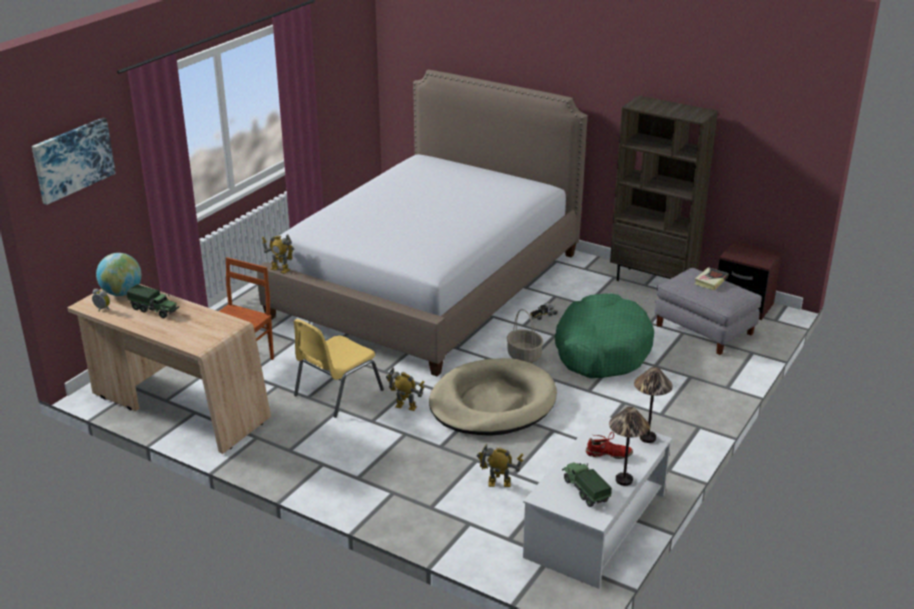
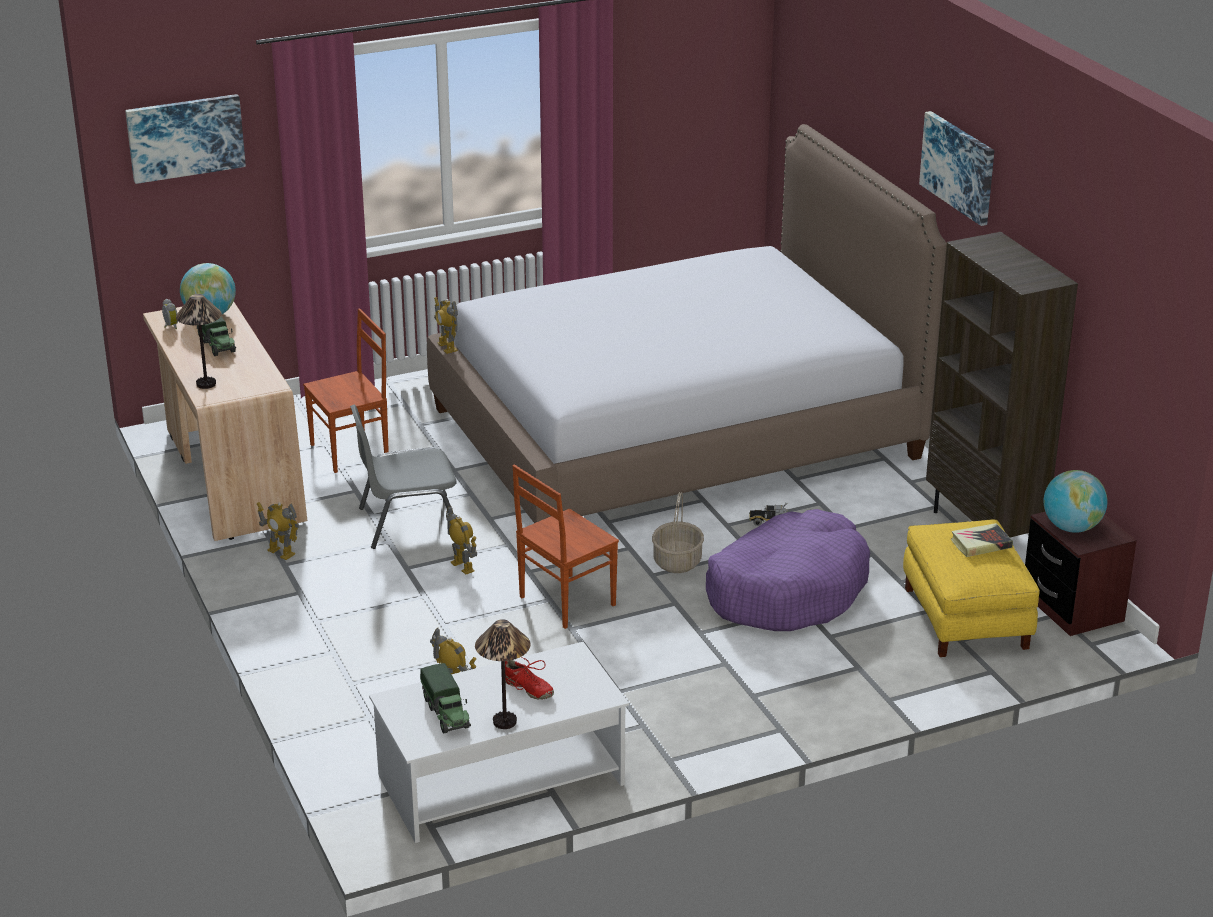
camera: 35 degrees right, 0 degrees up
yellow chair [293,319,384,418] -> grey chair [350,405,457,549]
beige dog bed [429,358,557,436] -> brown chair [512,465,619,629]
green dog bed [554,293,654,378] -> purple dog bed [706,509,870,631]
toy truck [562,463,612,507] -> toy truck turned 150 degrees clockwise [420,663,471,734]
table lamp [634,367,673,443] -> table lamp moved to [176,294,222,389]
grey ottoman [654,268,762,355] -> yellow ottoman [903,519,1040,657]
none -> toy robot [257,502,299,560]
none -> picture [919,111,994,226]
none -> globe [1043,470,1108,533]

